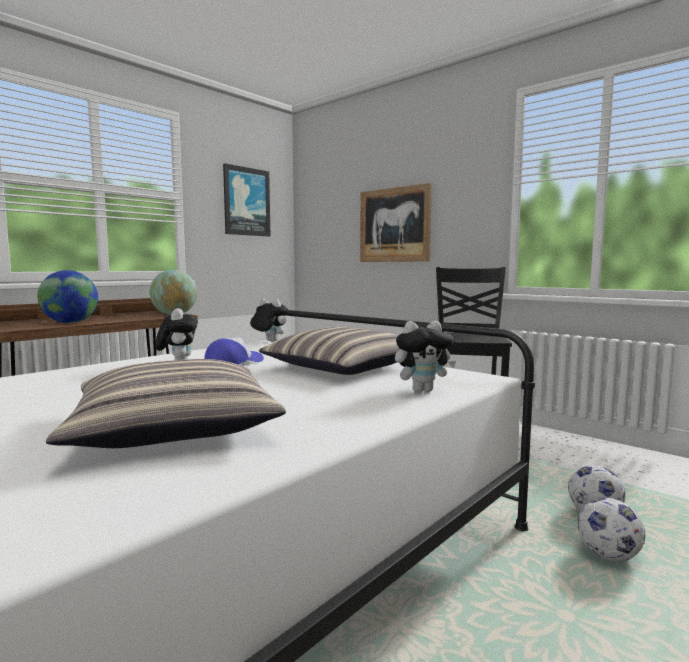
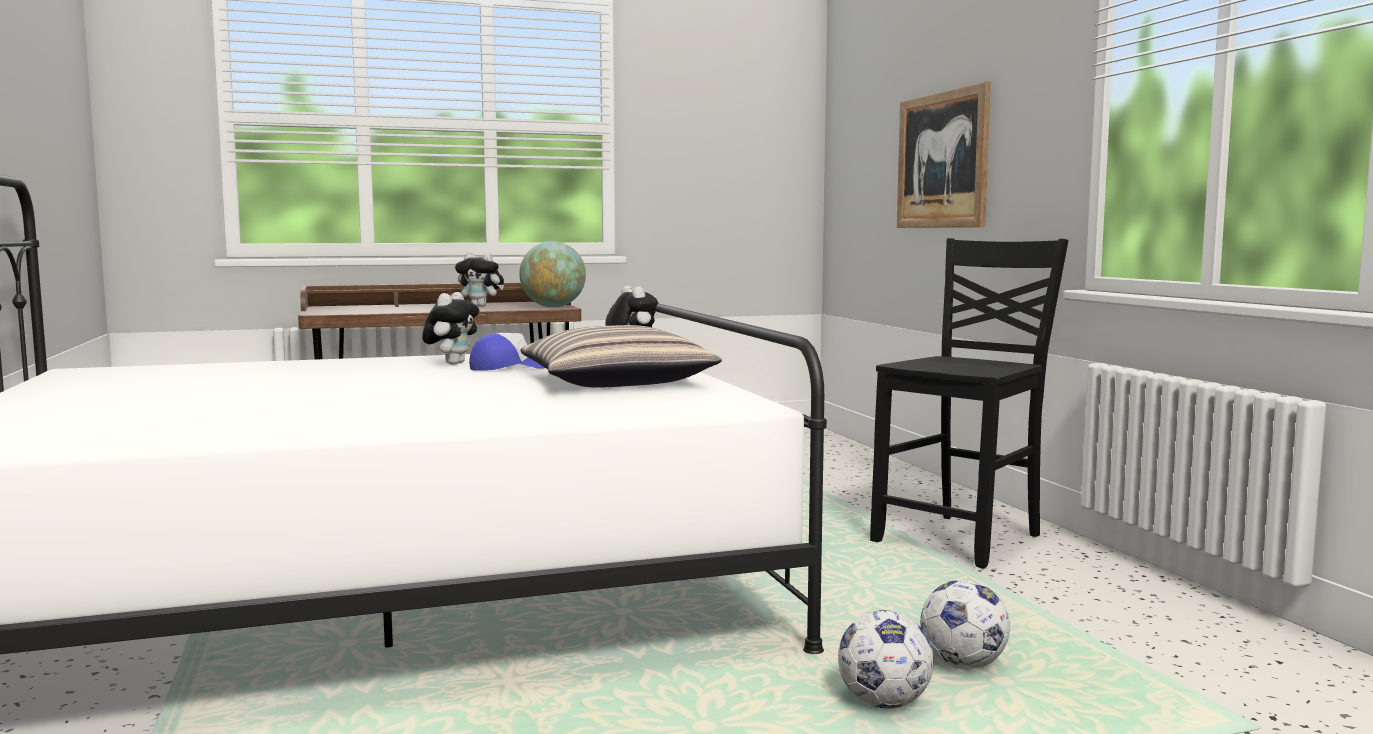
camera: 30 degrees right, 0 degrees up
globe [37,270,98,323] -> none
pillow [46,359,286,448] -> none
picture [223,163,271,237] -> none
plush toy [395,321,456,392] -> plush toy moved to [455,252,504,307]

